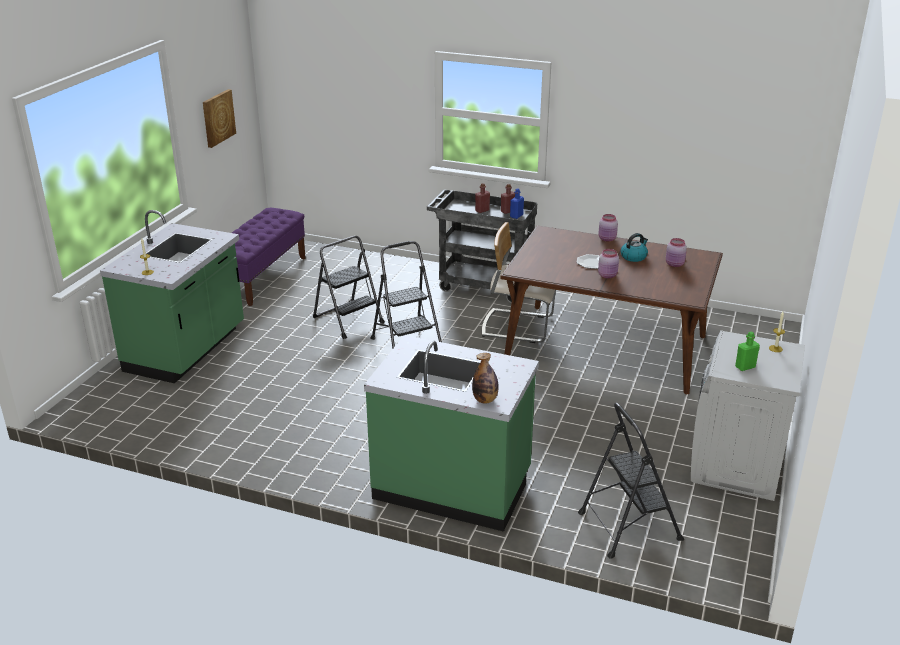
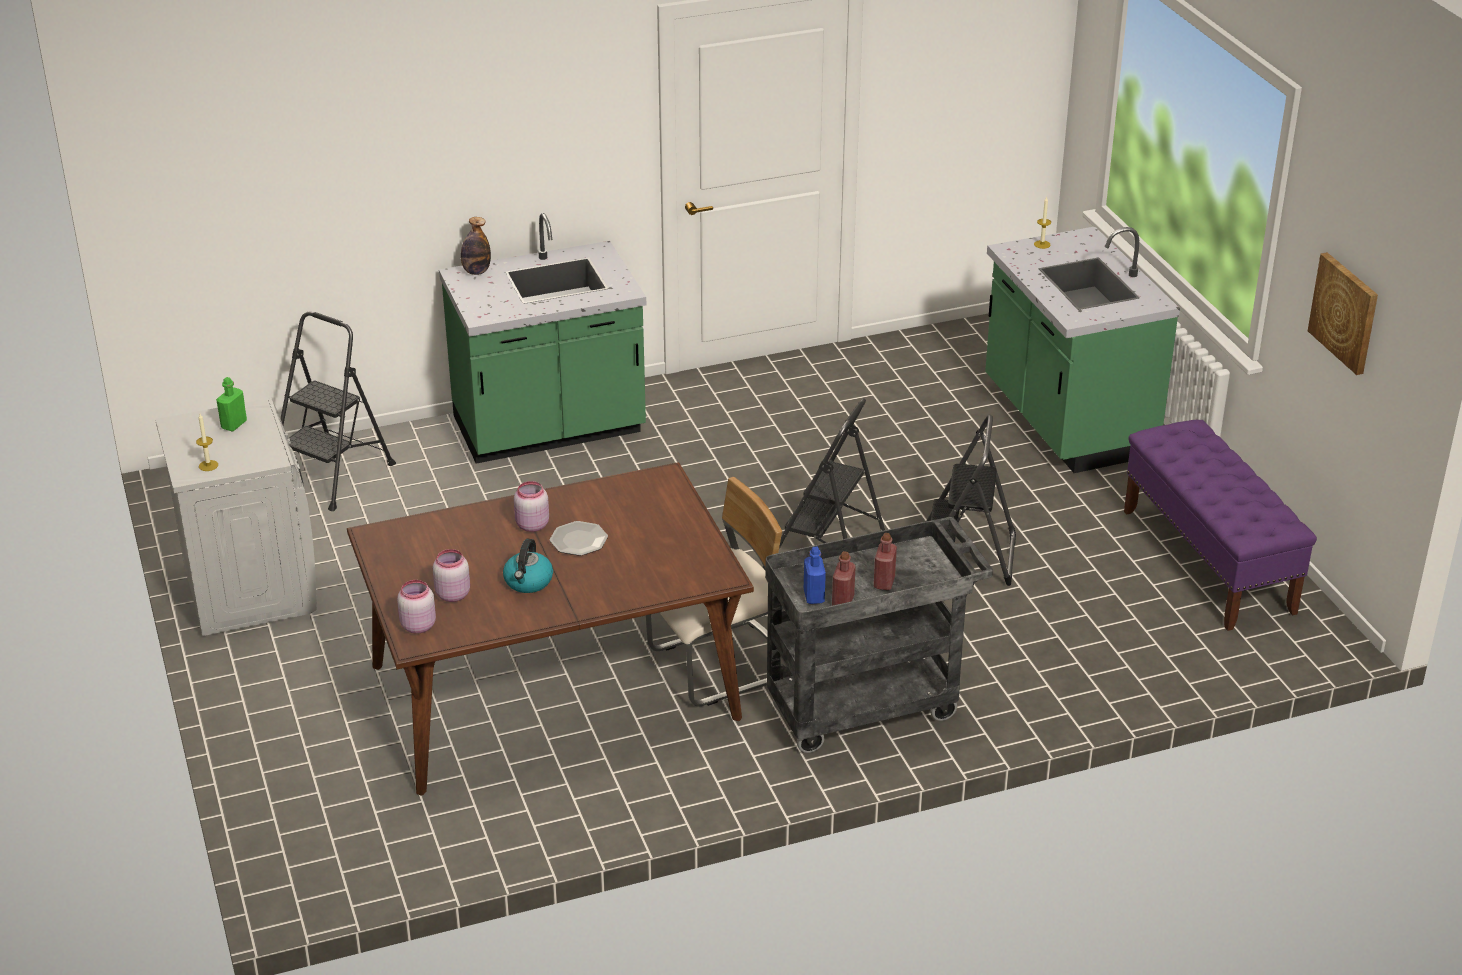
camera: 140 degrees right, 5 degrees up
pink jar [598,214,618,242] -> pink jar moved to [397,580,436,634]

